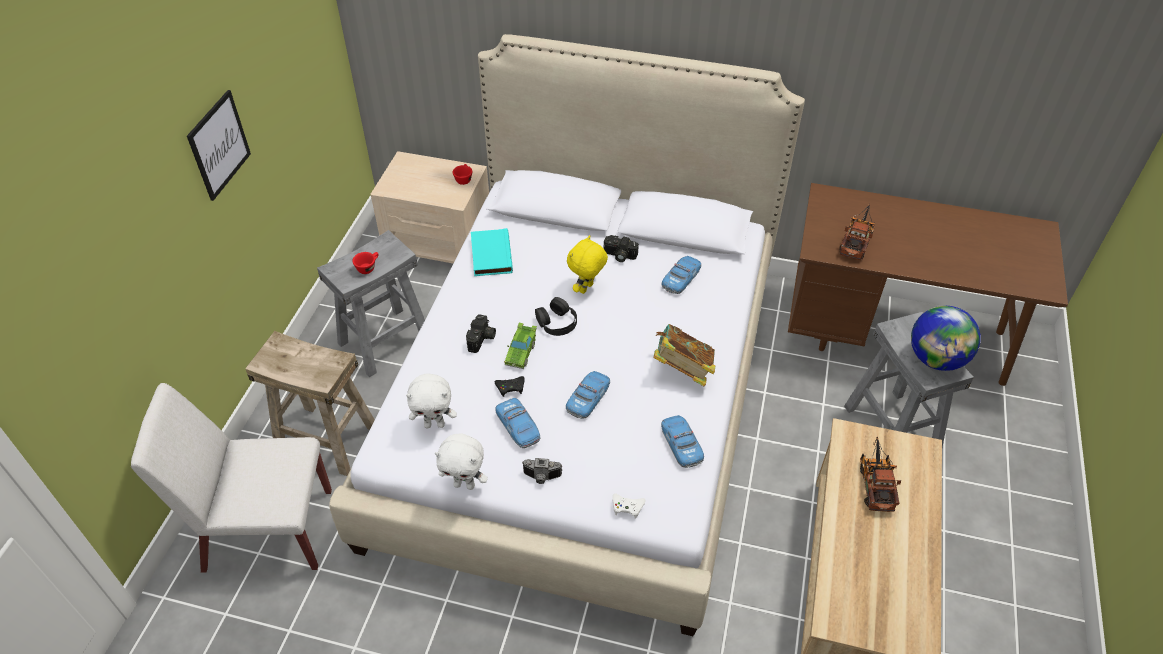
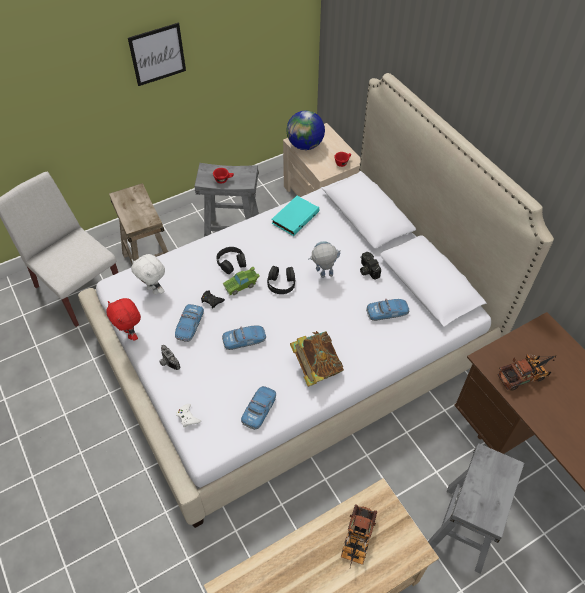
camera: 45 degrees right, 5 degrees up
white plush toy [435,434,488,490] -> red plush toy [106,298,141,340]
camera [466,314,496,353] -> black headphones [216,247,246,274]
yellow plush toy [567,235,608,294] -> toy robot [308,241,341,278]
toy truck [860,437,901,512] -> toy truck turned 150 degrees clockwise [341,505,377,567]
globe [911,306,980,371] -> globe moved to [286,111,325,150]

